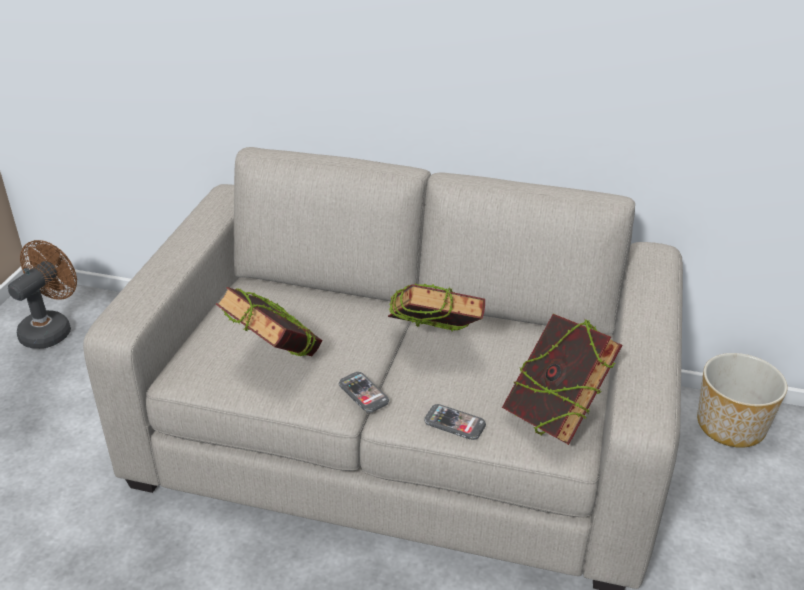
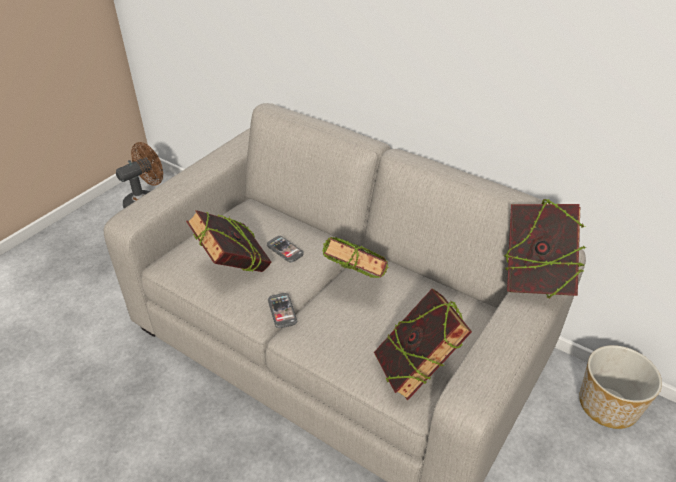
camera: 20 degrees right, 5 degrees up
phone [424,404,486,440] -> phone moved to [267,236,304,262]
none -> book [505,198,587,299]

